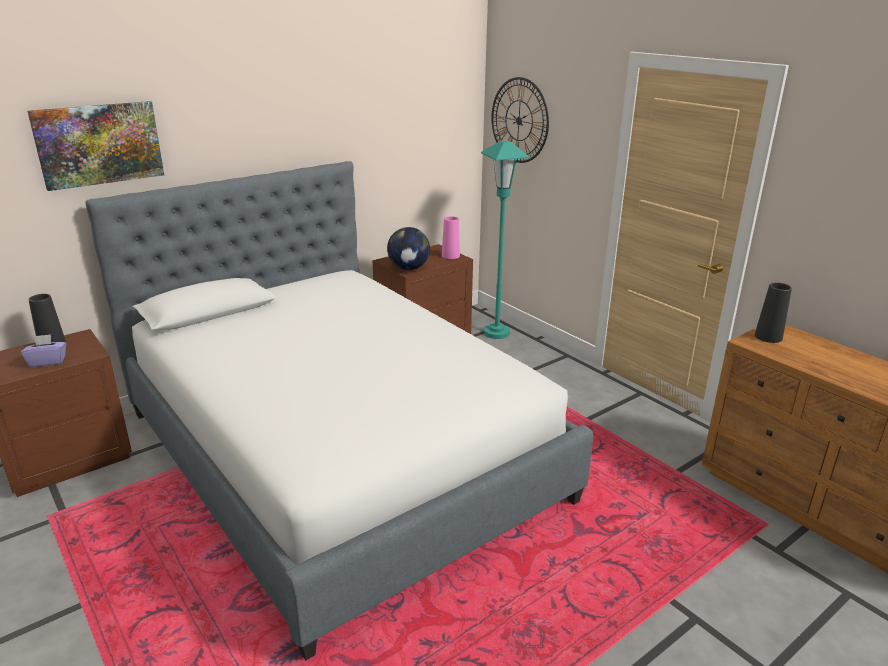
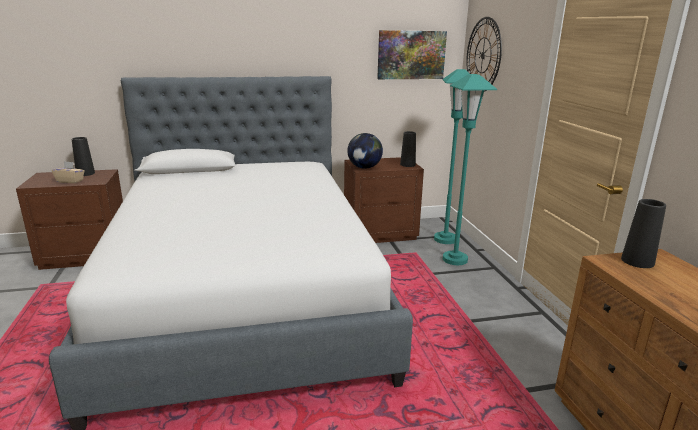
camera: 25 degrees right, 5 degrees down
purple tissue box [21,334,66,367] -> beige tissue box [52,161,85,183]
picture [27,101,164,191] -> picture moved to [377,30,447,79]
pink vase [442,216,460,259] -> black vase [400,131,416,167]
none -> turquoise floor lamp [443,74,497,265]

